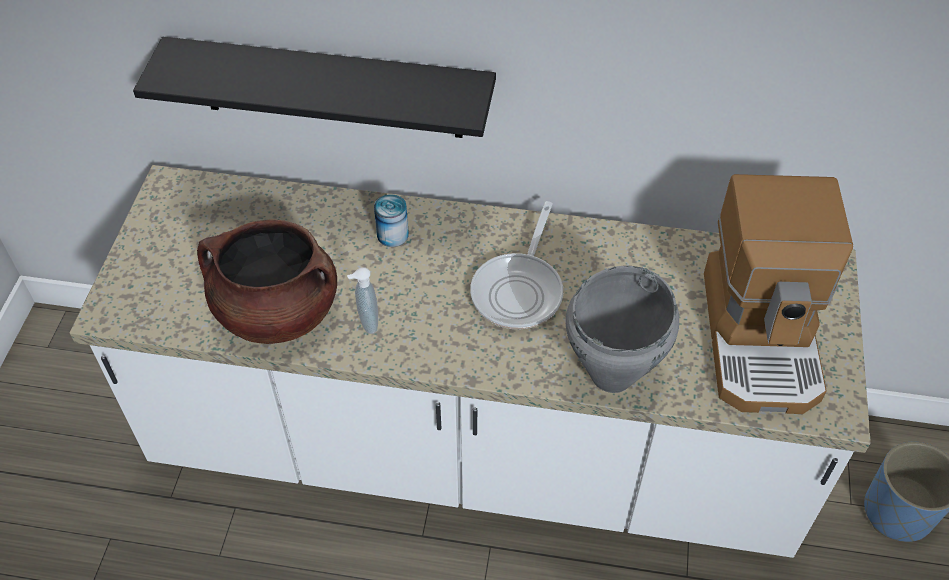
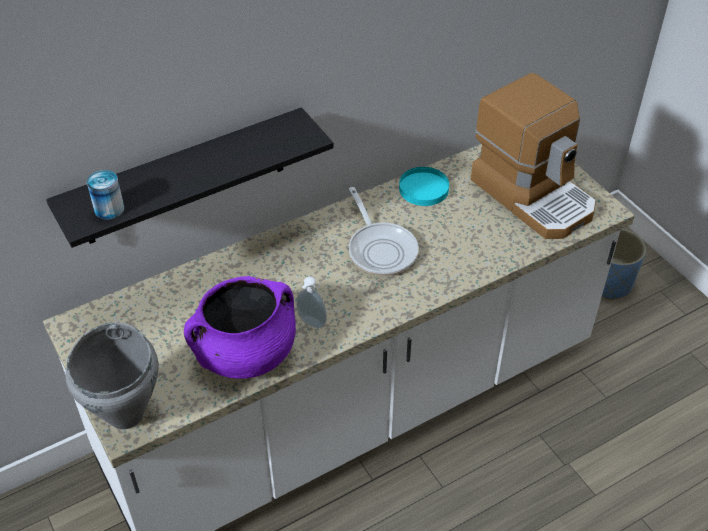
camera: 40 degrees left, 5 degrees down
brown cooking pot [197,220,337,344] -> purple cooking pot [184,276,296,379]
can [374,194,409,247] -> can moved to [87,170,124,220]
grey cooking pot [565,266,679,393] -> grey cooking pot moved to [65,322,159,430]
none -> turquoise plate [399,167,449,206]

